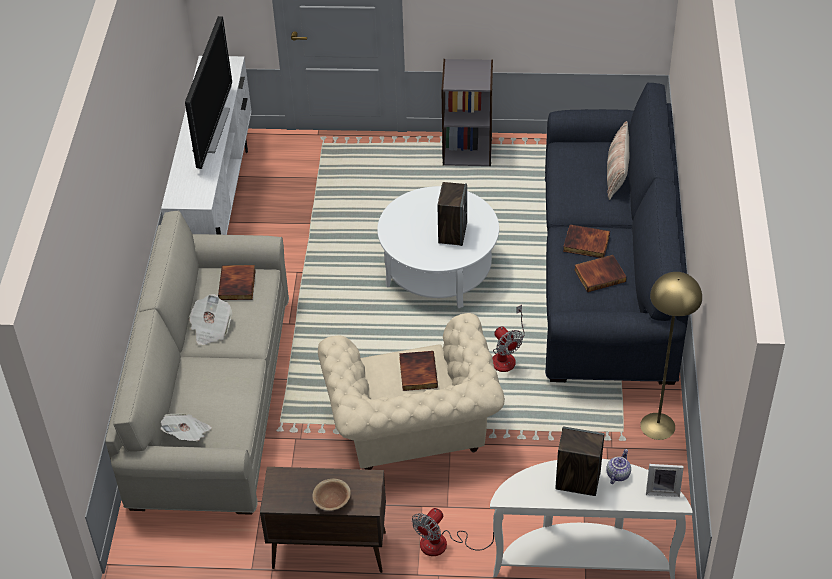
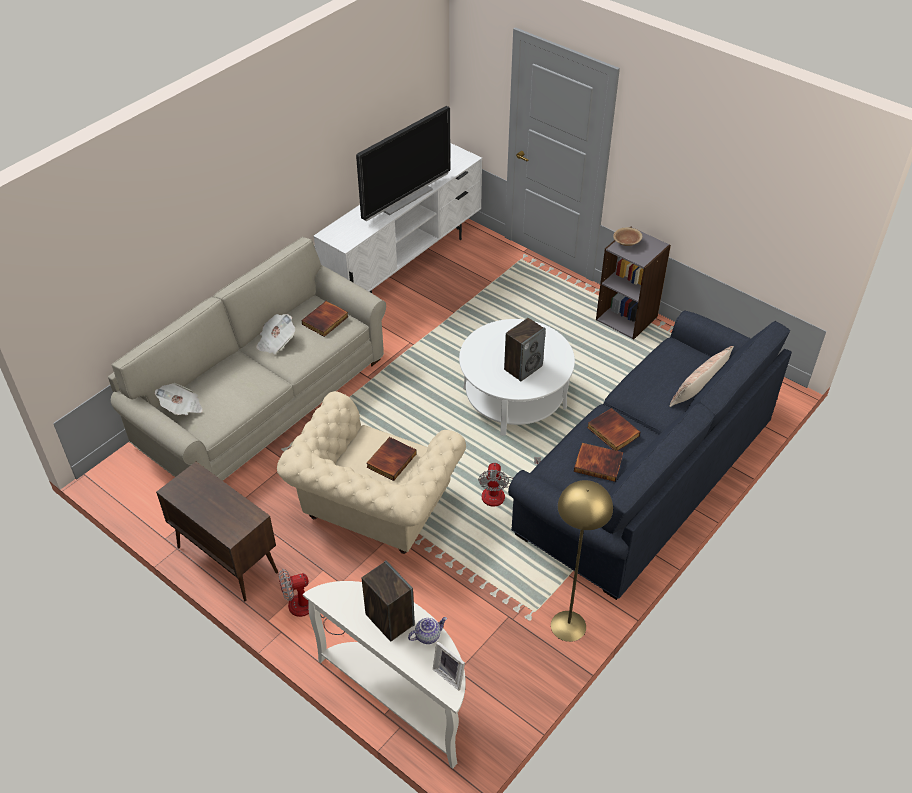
camera: 35 degrees right, 0 degrees up
brown bowl [312,479,351,511] -> brown bowl moved to [613,227,642,246]

